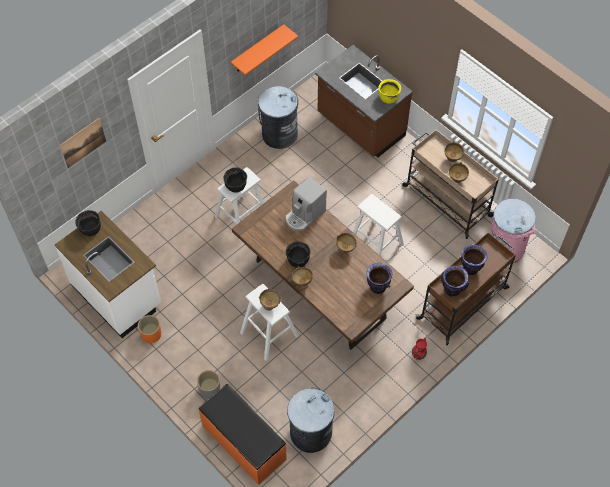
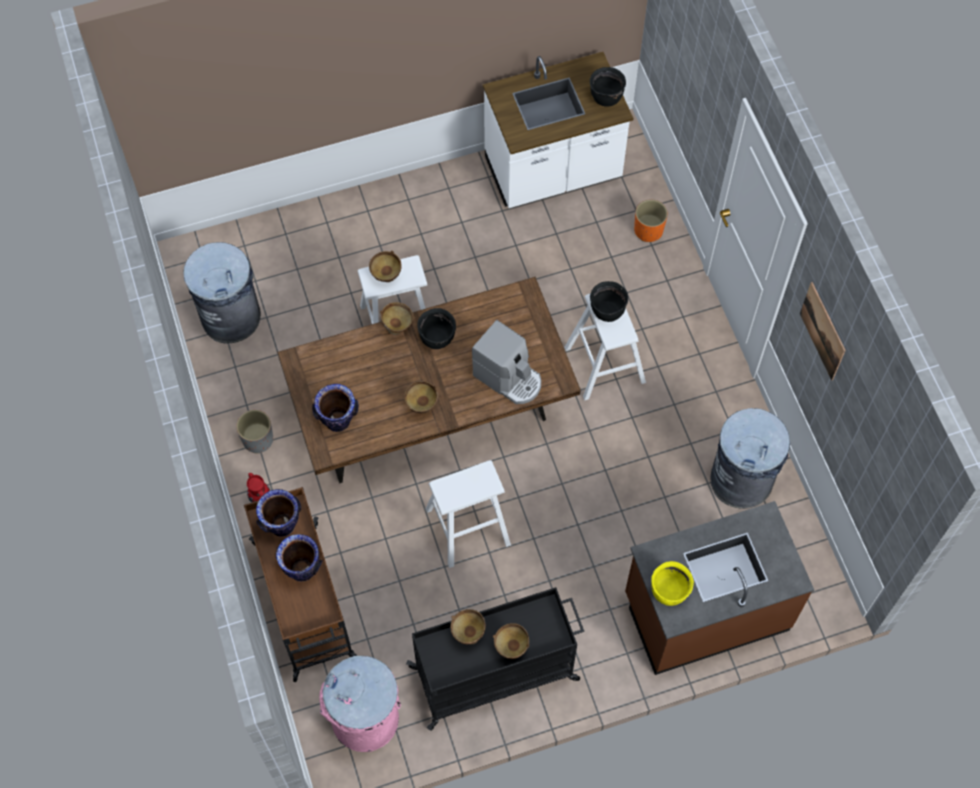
camera: 115 degrees right, 5 degrees up
picture [60,118,106,168] -> picture moved to [800,282,846,381]
orange planter [138,315,161,344] -> orange planter moved to [634,199,668,242]
grey planter [197,370,220,399] -> grey planter moved to [236,410,273,454]
orange bench [198,384,287,485] -> none
orange shelf [231,24,298,75] -> none
coffee machine [286,177,327,231] -> coffee machine turned 150 degrees clockwise [472,320,541,404]
beige cart [402,129,499,239] -> black cart [406,587,584,731]

